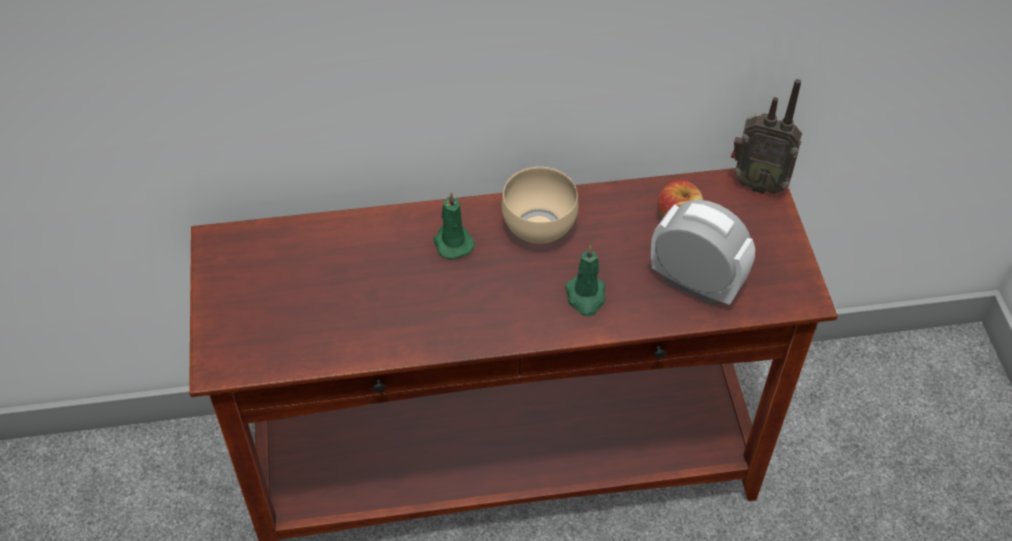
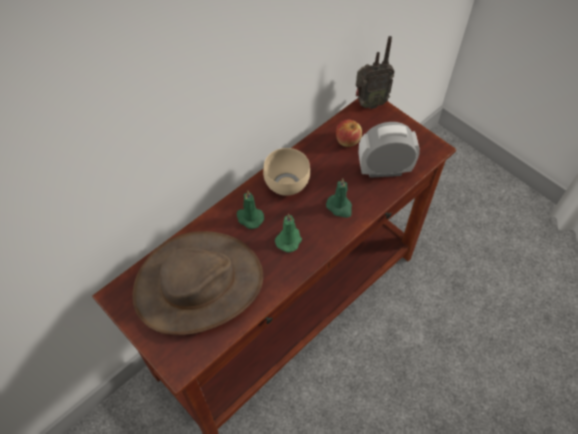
camera: 35 degrees left, 5 degrees up
none -> brown hat [133,231,263,335]
none -> green candle [275,214,302,252]

